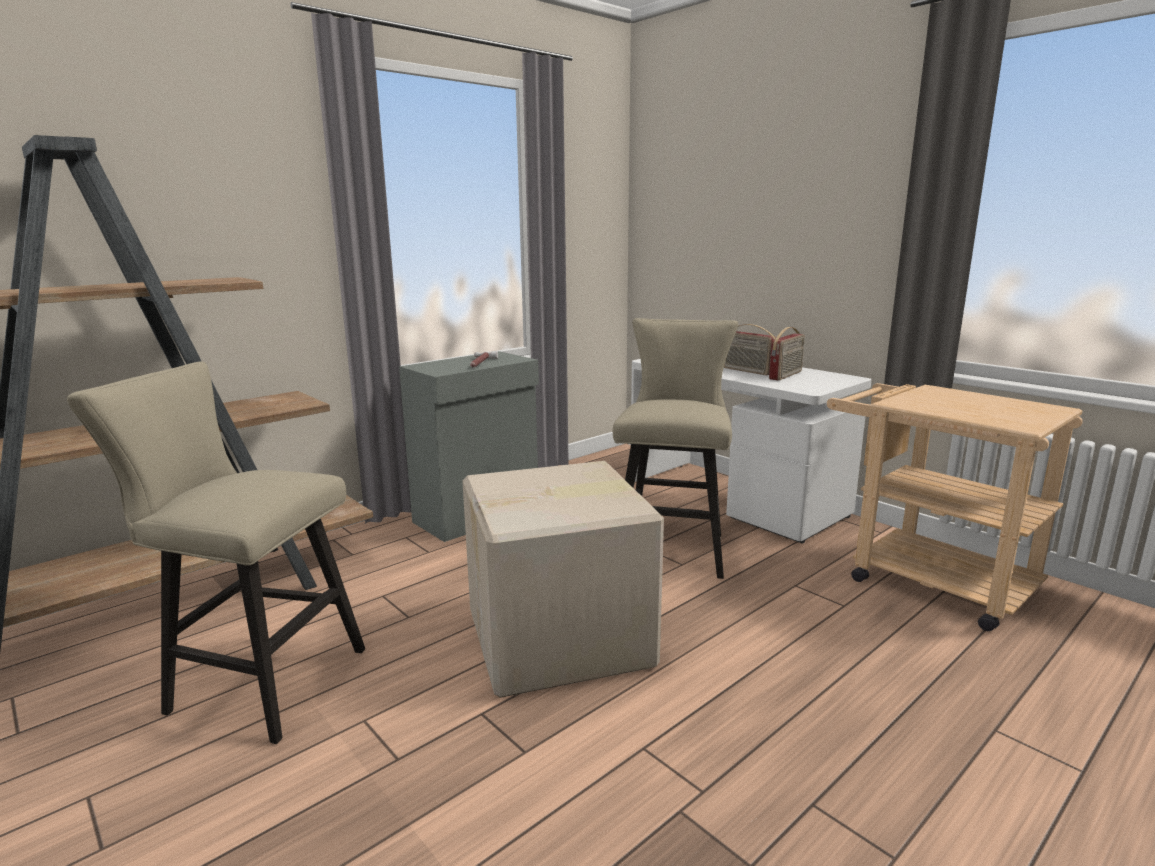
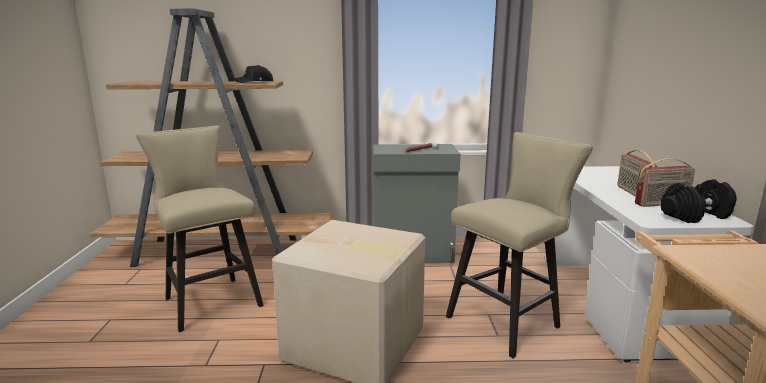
camera: 40 degrees right, 0 degrees up
none -> black cap [235,65,273,83]
none -> black dumbbell [661,179,737,223]

